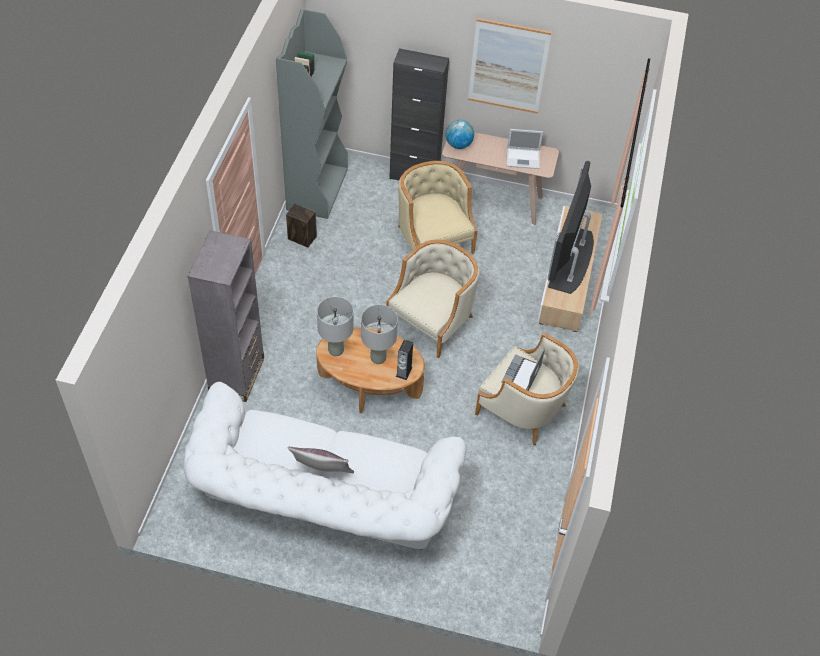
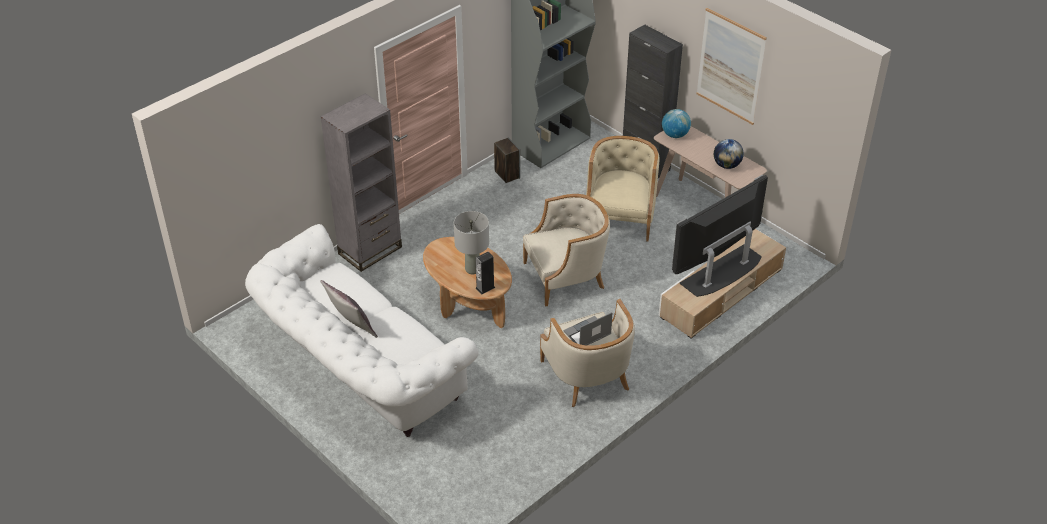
camera: 35 degrees right, 10 degrees down
grey table lamp [317,297,354,356] -> none
laptop [507,129,543,169] -> globe [714,139,744,169]

